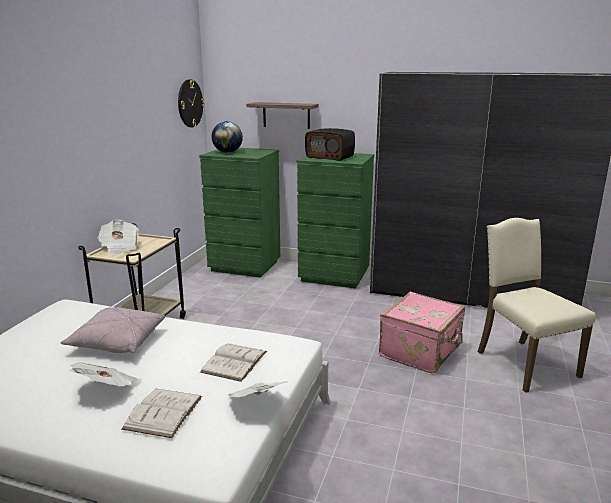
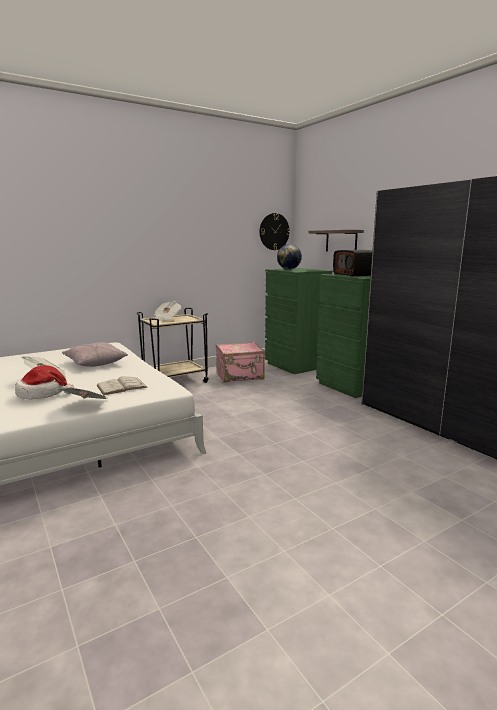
camera: 40 degrees right, 5 degrees down
white book [121,389,202,438] -> hat [15,365,74,399]
pink suitcase [379,291,465,373] -> pink suitcase moved to [216,342,265,383]
beige chair [478,218,596,393] -> none

